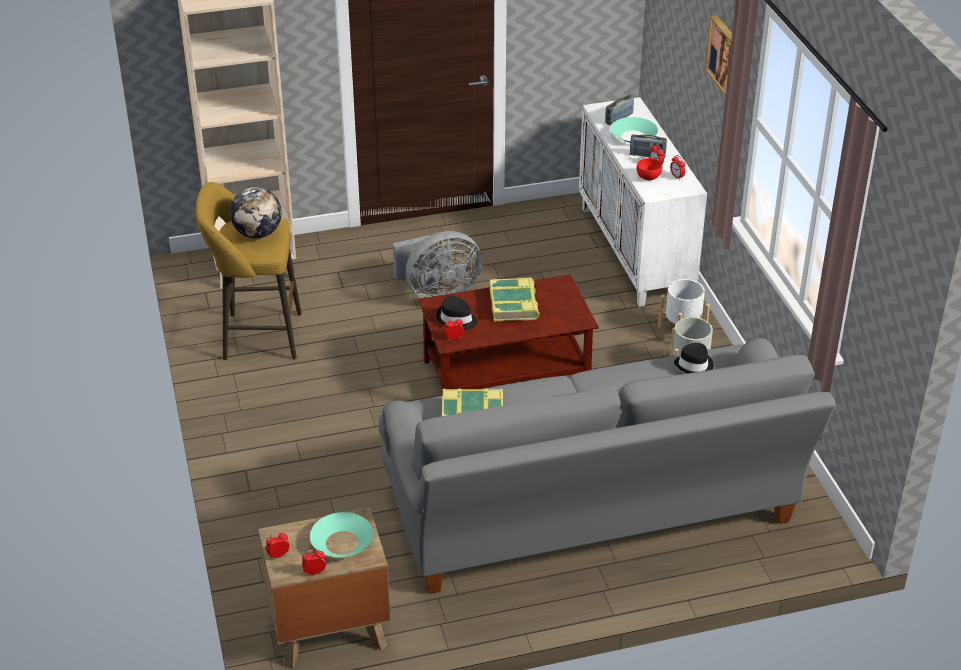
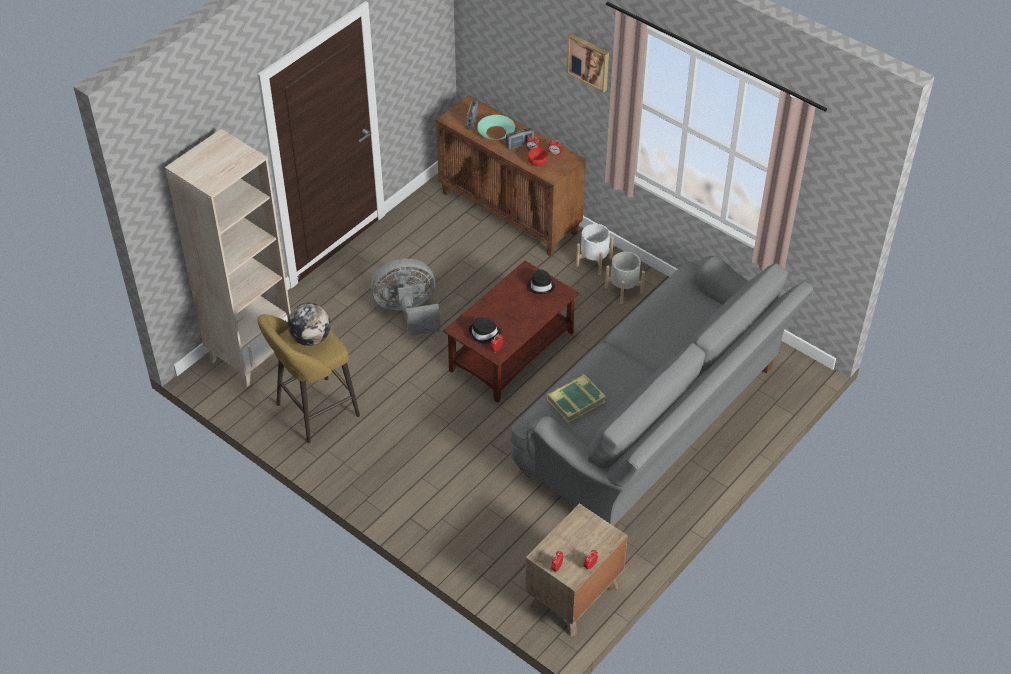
camera: 35 degrees left, 10 degrees up
turquoise bowl [310,512,373,557] -> none
grey fan [393,231,482,298] -> grey fan turned 135 degrees counterclockwise [371,259,440,336]
book [490,277,540,322] -> none
white cabinet [579,97,707,307] -> brown cabinet [436,95,586,256]
black hat [674,343,713,373] -> black hat moved to [527,269,555,294]

